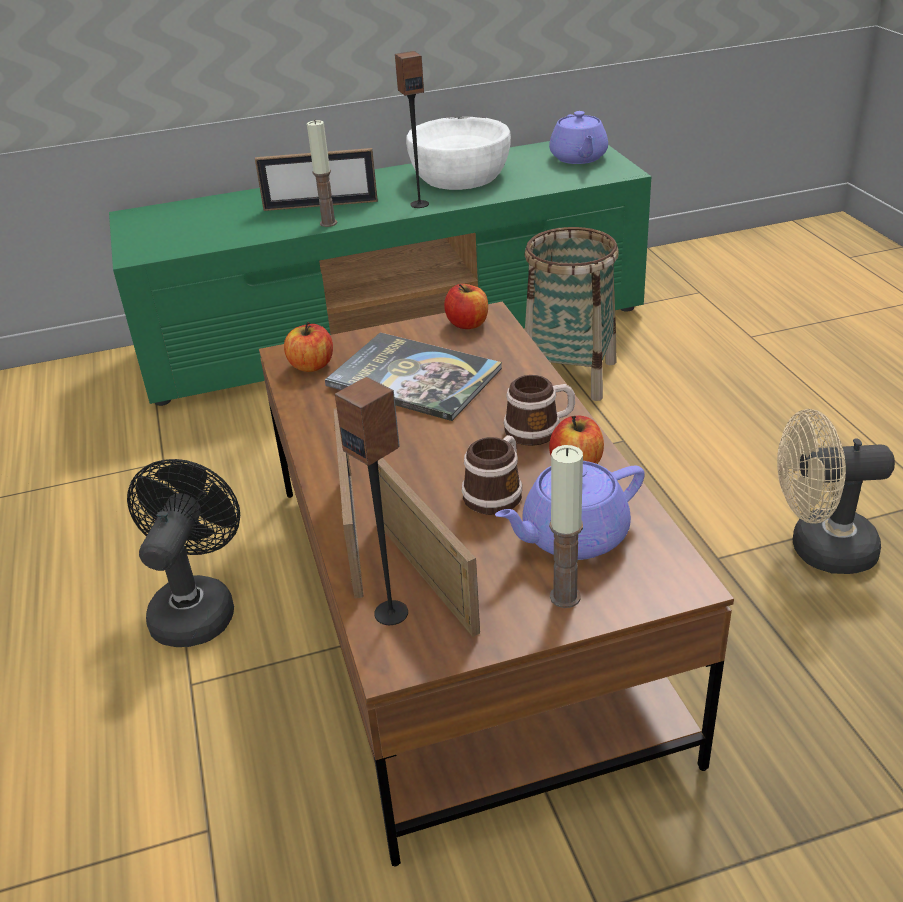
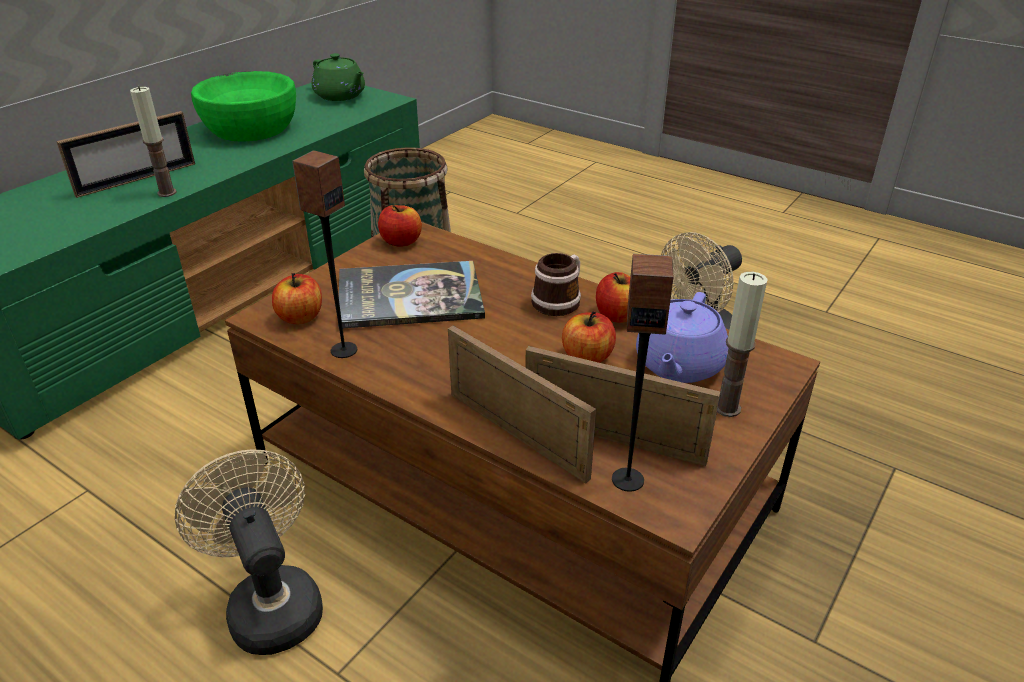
camera: 40 degrees left, 0 degrees up
black fan [127,459,240,647] -> beige fan [175,449,323,655]
speaker [395,51,429,208] -> speaker moved to [292,150,357,358]
white bowl [406,116,511,190] -> green bowl [191,71,296,142]
mug [462,435,522,515] -> apple [562,311,616,363]
purple teapot [549,111,608,164] -> green teapot [312,53,365,101]

